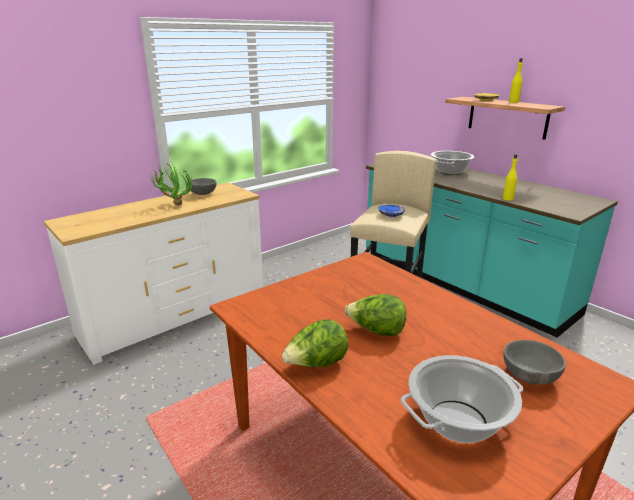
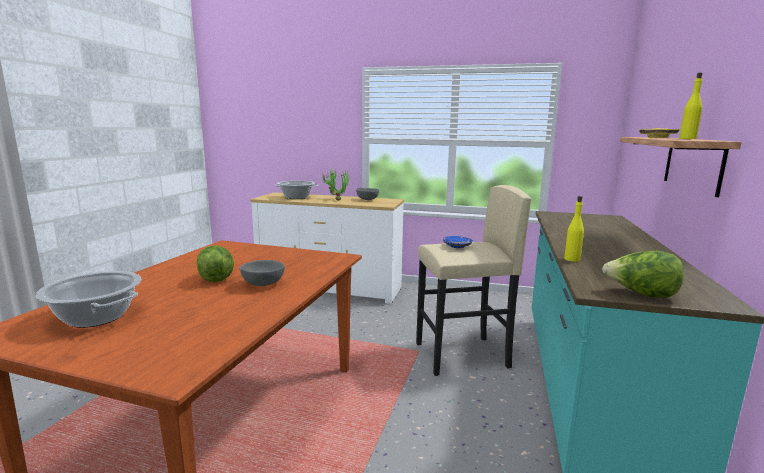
camera: 55 degrees right, 10 degrees down
lettuce [282,319,348,367] -> lettuce moved to [602,251,684,298]
cooking pot [431,151,474,175] -> cooking pot moved to [273,181,319,199]
grey bowl [504,340,566,385] -> grey bowl moved to [239,260,285,286]

